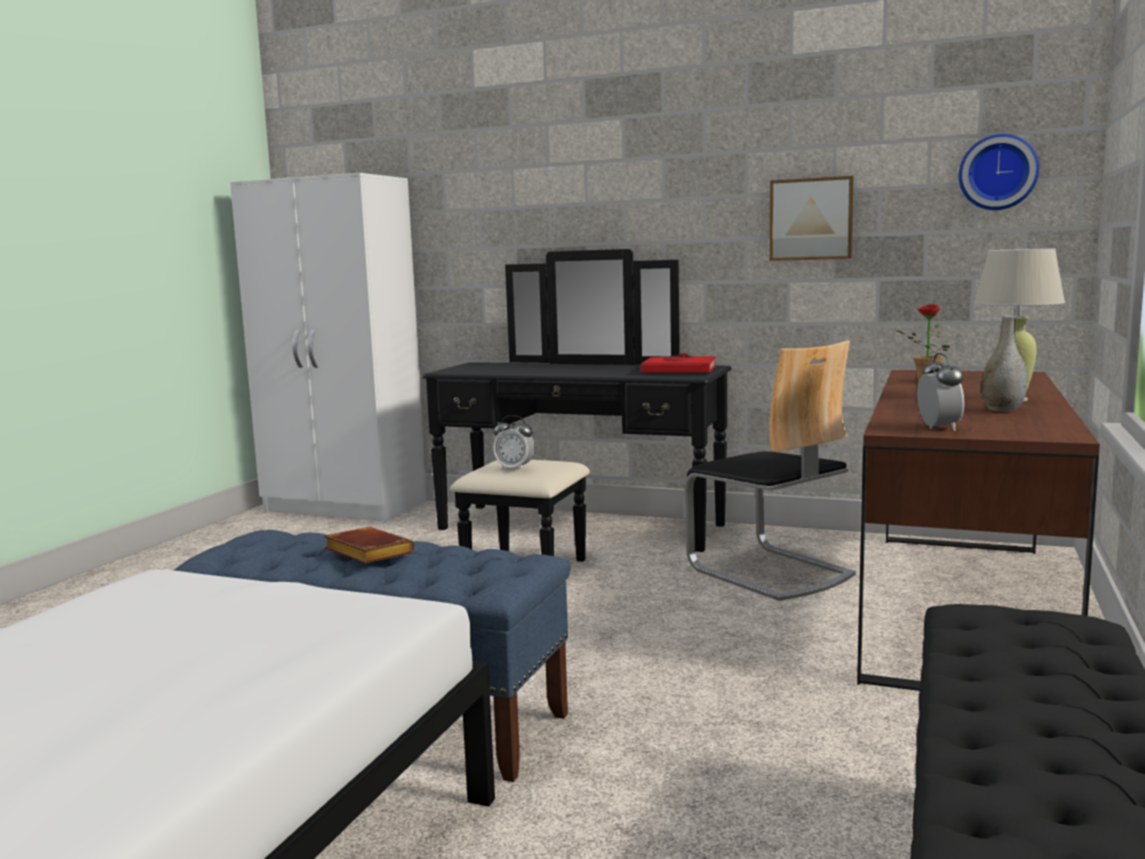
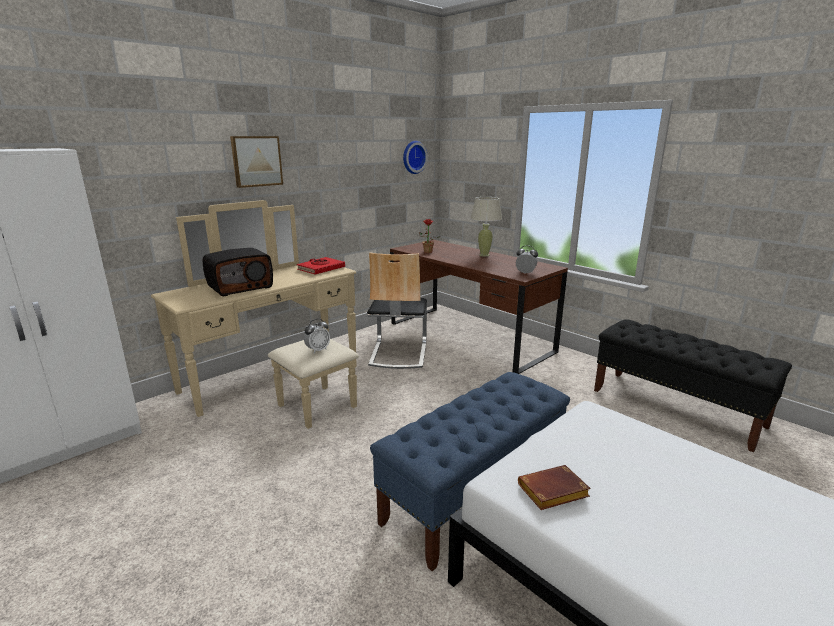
camera: 65 degrees left, 10 degrees up
brown book [324,527,414,564] -> brown book moved to [518,465,591,510]
black dresser [422,249,731,562] -> beige dresser [151,200,359,429]
chair [685,340,856,601] -> chair turned 105 degrees clockwise [367,252,427,369]
picture [770,176,854,261] -> picture moved to [230,136,283,188]
grey vase [981,315,1027,412] -> none
none -> radio [203,248,273,296]

